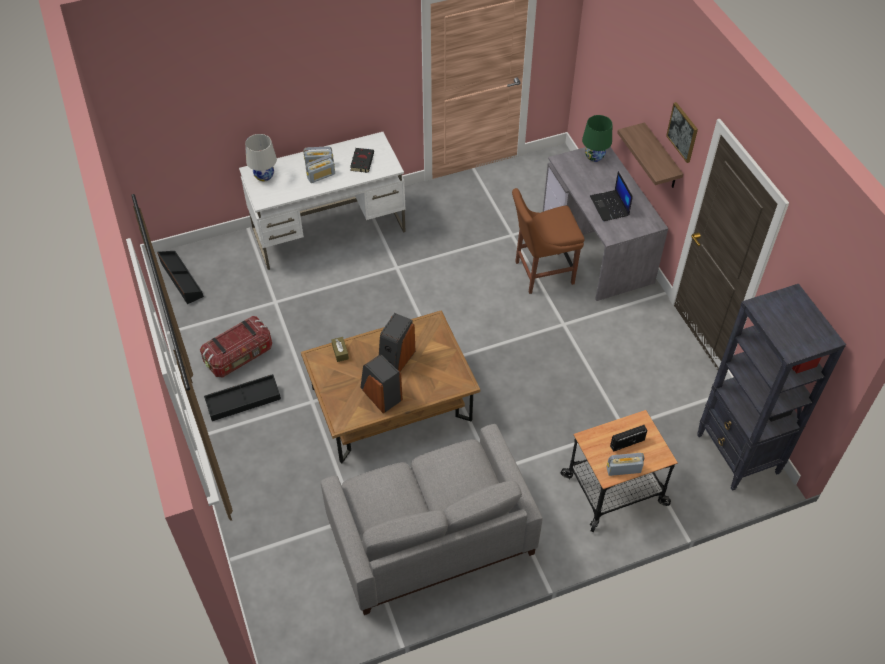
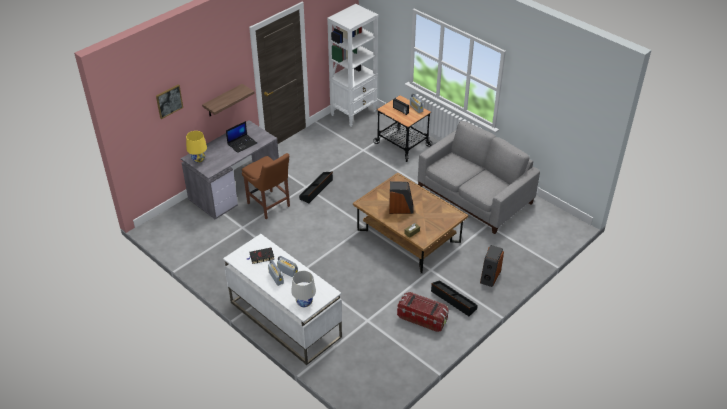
camera: 115 degrees left, 10 degrees down
black storage box [157,251,204,304] -> black storage box moved to [299,172,333,203]
speaker [360,354,403,414] -> speaker moved to [480,245,504,287]
green table lamp [582,115,612,162] -> yellow table lamp [186,131,207,163]
picture [666,102,698,163] -> picture moved to [156,85,183,119]
black bookcase [697,284,846,491] -> white bookcase [327,4,378,127]

